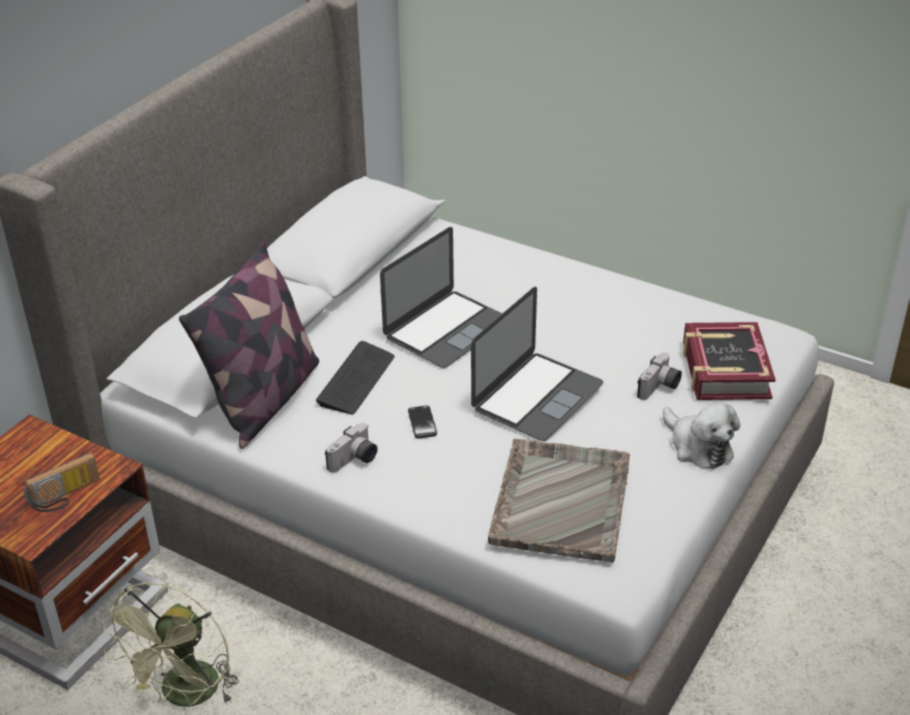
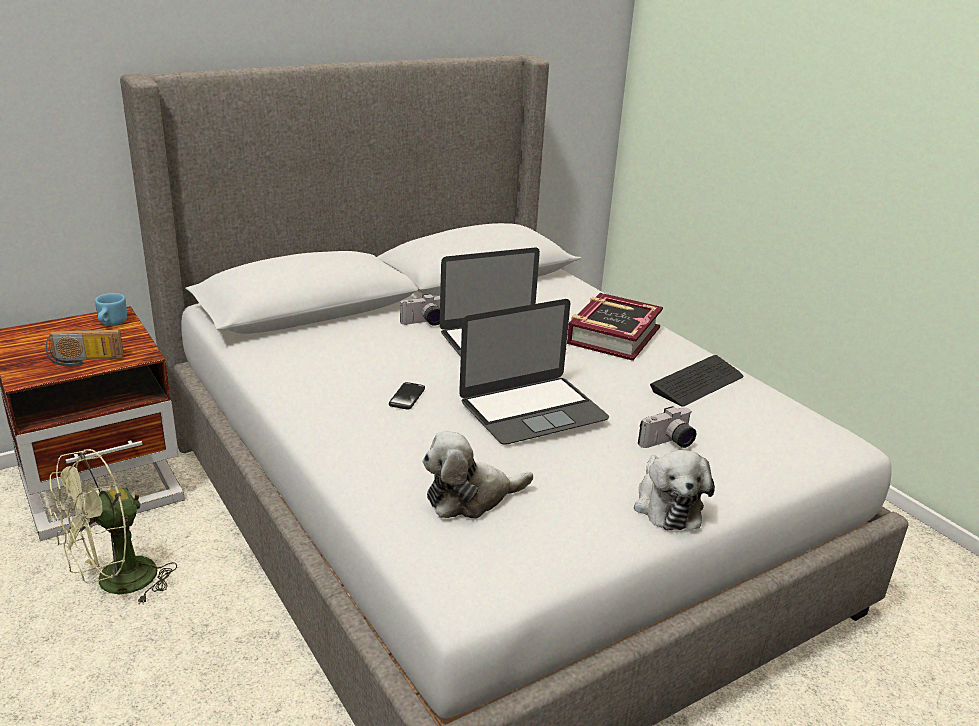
camera: 25 degrees right, 10 degrees down
pillow [179,241,319,449] -> none
keyboard [316,341,395,415] -> keyboard moved to [650,355,744,407]
camera [325,423,377,473] -> camera moved to [400,294,440,326]
grey tray [488,439,630,563] -> plush toy [422,431,533,519]
book [683,322,776,400] -> book moved to [567,293,663,361]
none -> blue mug [95,293,127,326]

